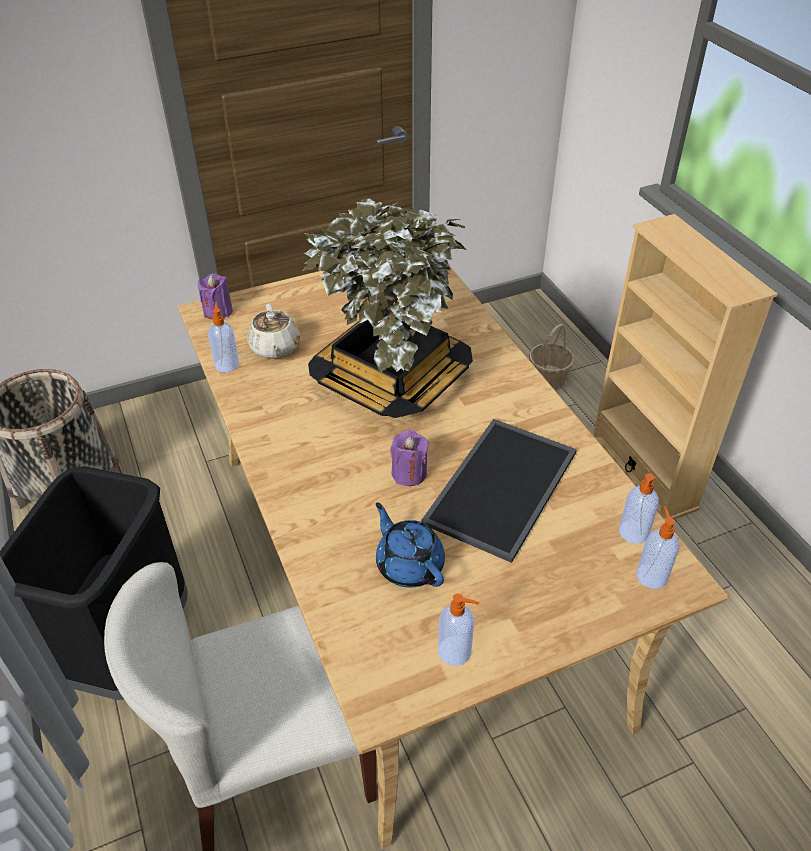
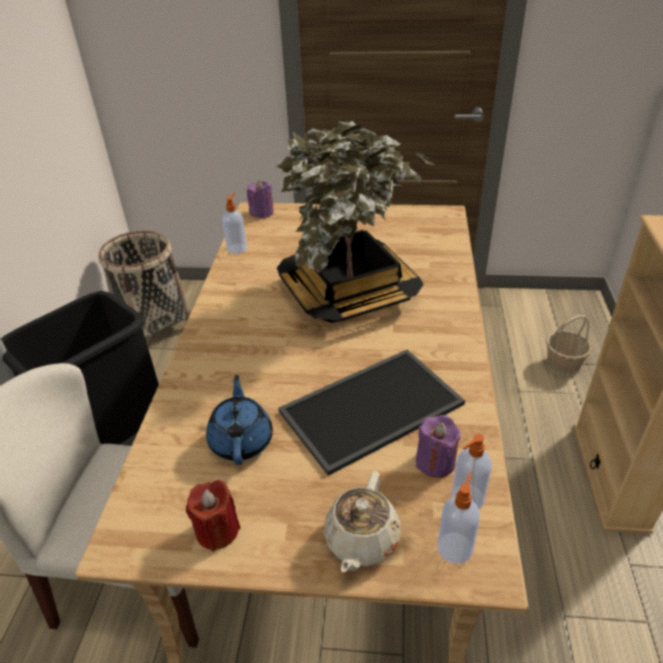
camera: 30 degrees right, 5 degrees down
beige teapot [247,303,300,359] -> beige teapot moved to [324,471,401,572]
purple candle [390,430,428,486] -> purple candle moved to [416,415,461,478]
soap dispenser [438,594,479,666] -> red candle [186,480,241,552]

